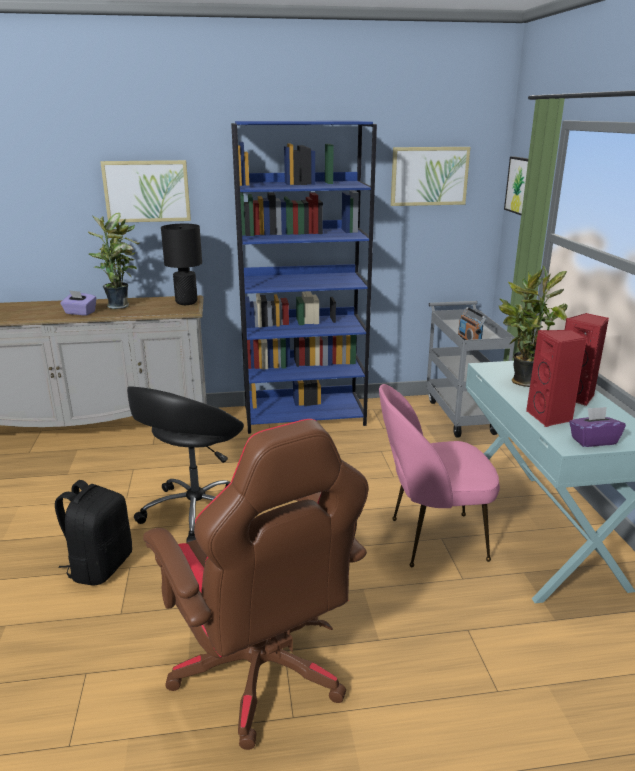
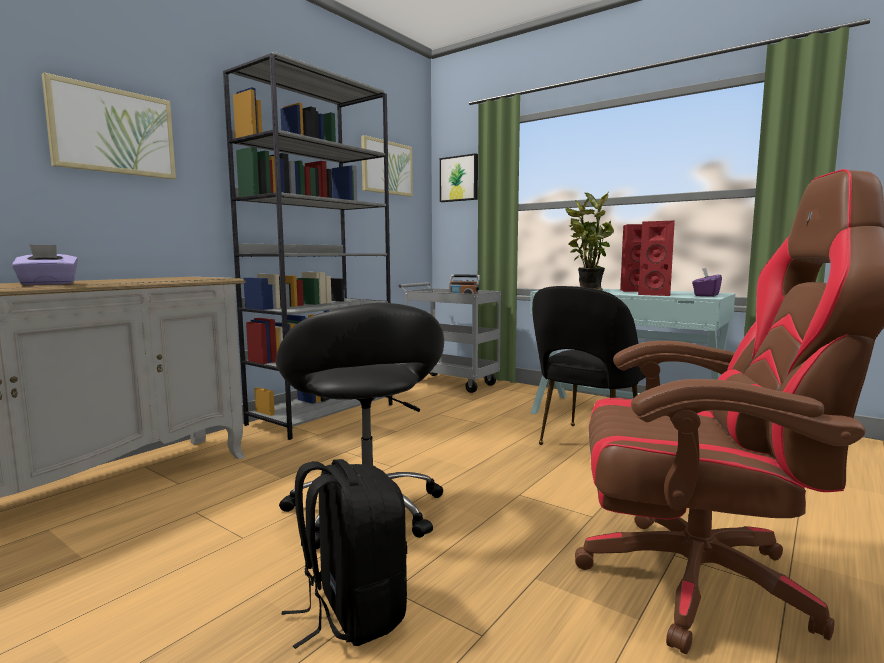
camera: 45 degrees left, 15 degrees down
potted plant [88,213,139,309] -> none
black table lamp [161,224,202,305] -> none
blue bookcase [231,121,377,434] -> grey bookcase [223,52,392,440]
pink chair [379,384,500,567] -> black chair [532,286,646,445]

